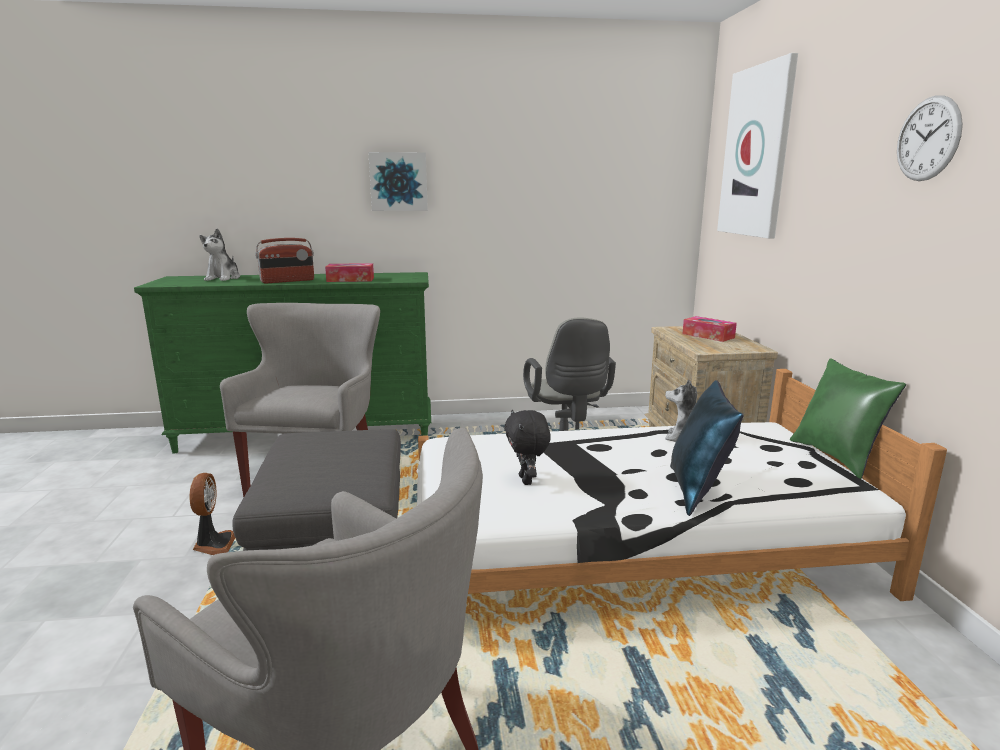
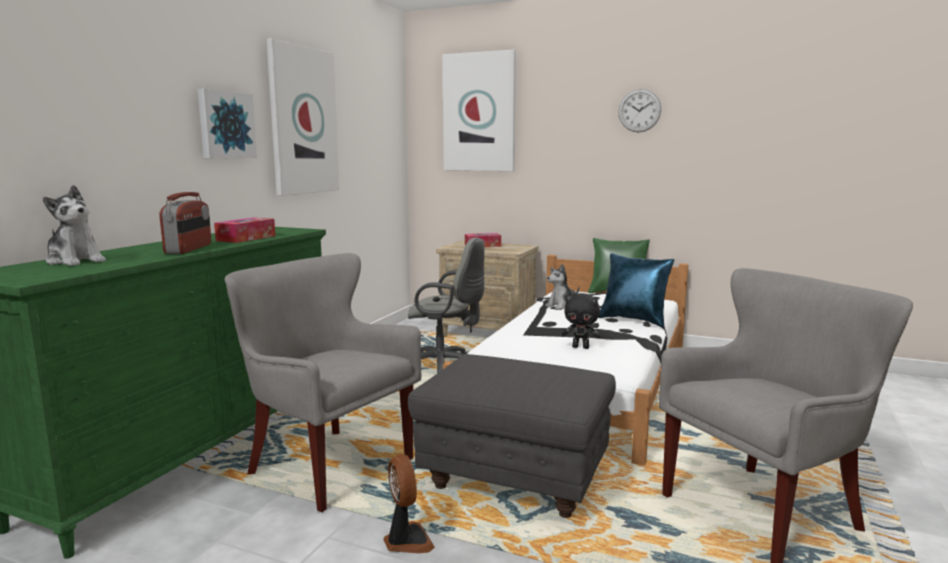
camera: 60 degrees left, 5 degrees down
fan [190,473,235,555] -> fan turned 45 degrees clockwise [383,454,435,553]
none -> picture [266,39,340,196]

